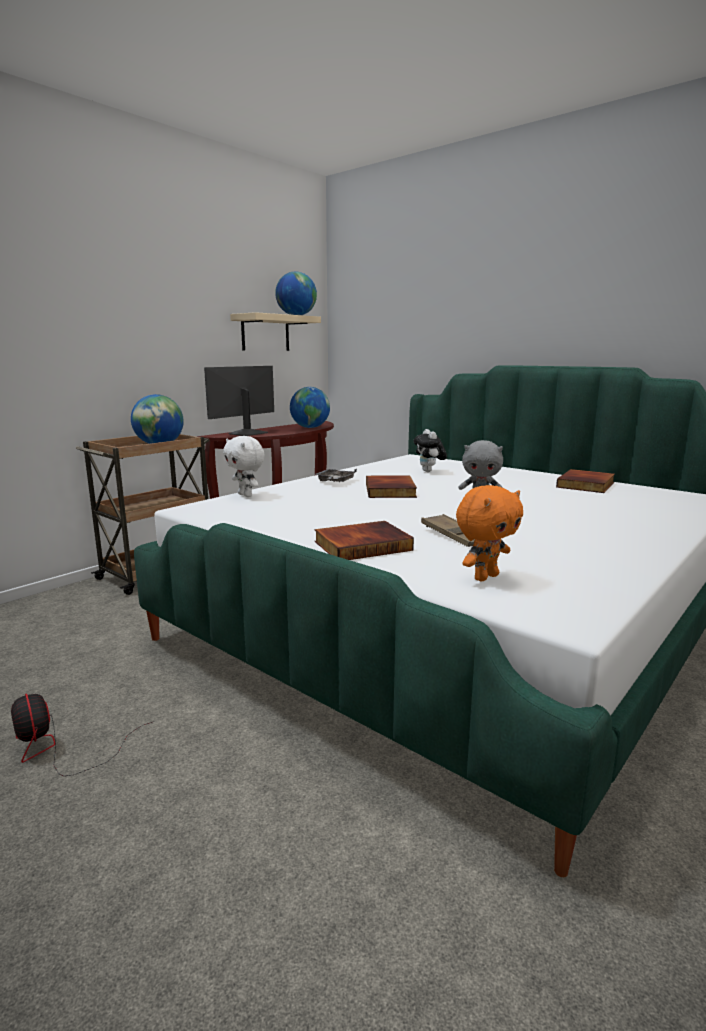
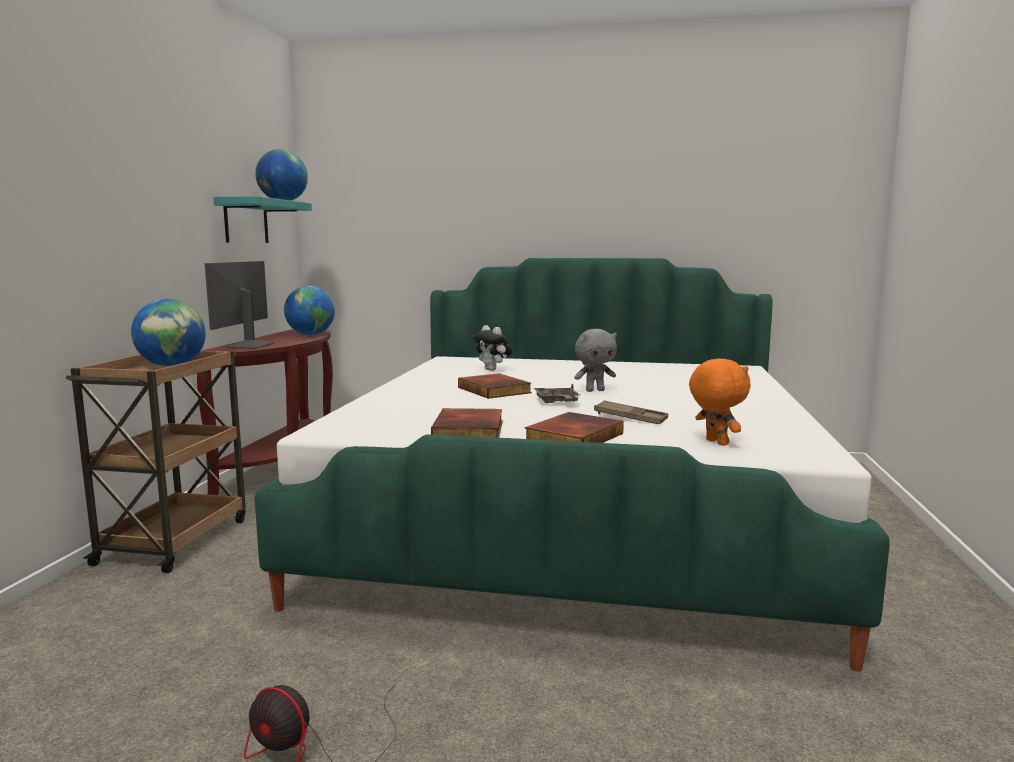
camera: 30 degrees left, 5 degrees down
white plush toy [223,436,265,497] -> none
beige shelf [230,312,321,351] -> turquoise shelf [213,196,312,243]
grey tray [316,469,357,482] -> grey tray moved to [534,384,580,403]
orange plush toy [456,485,523,581] -> orange plush toy turned 45 degrees counterclockwise [689,359,751,446]
book [556,469,615,493] -> book moved to [431,408,503,438]

